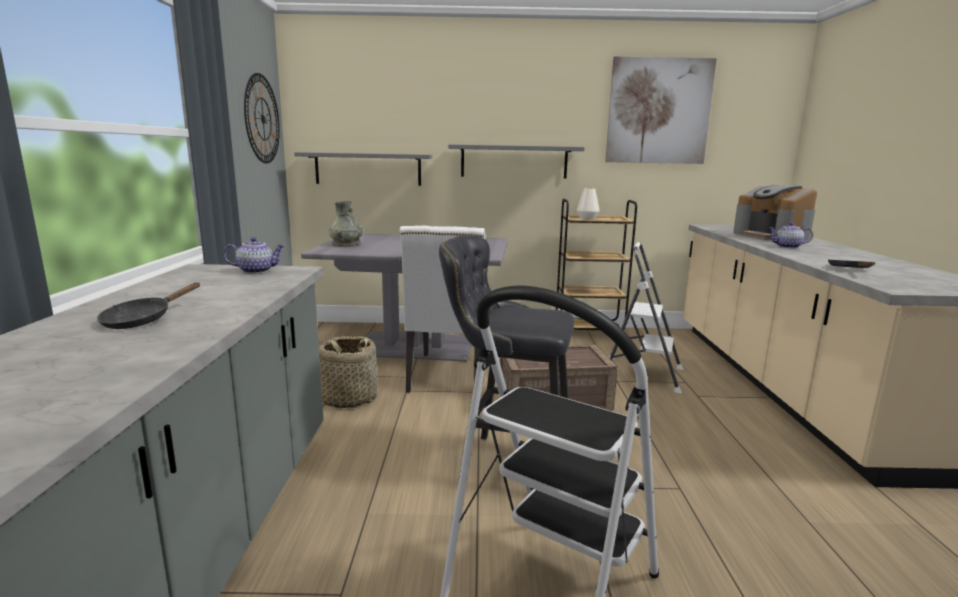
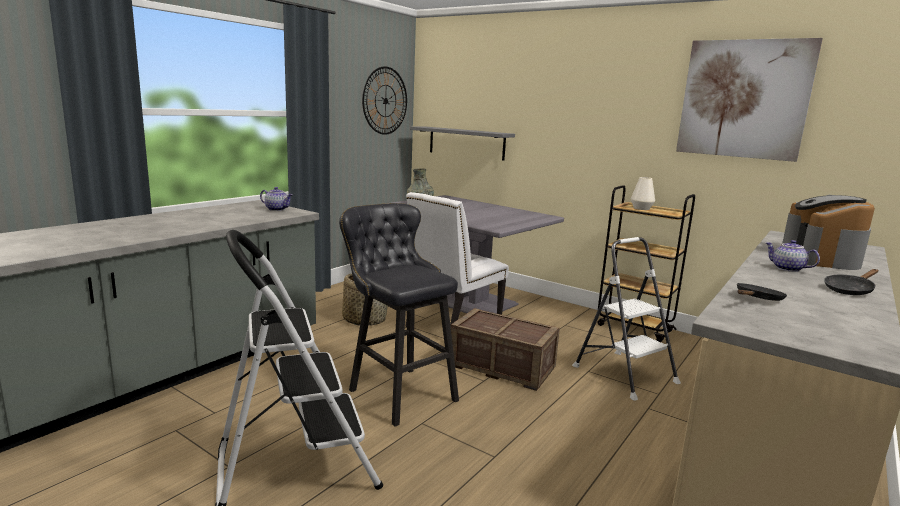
camera: 35 degrees right, 0 degrees up
black frying pan [97,283,200,329] -> black frying pan moved to [824,269,878,295]
grey shelf [448,144,585,179] -> none

